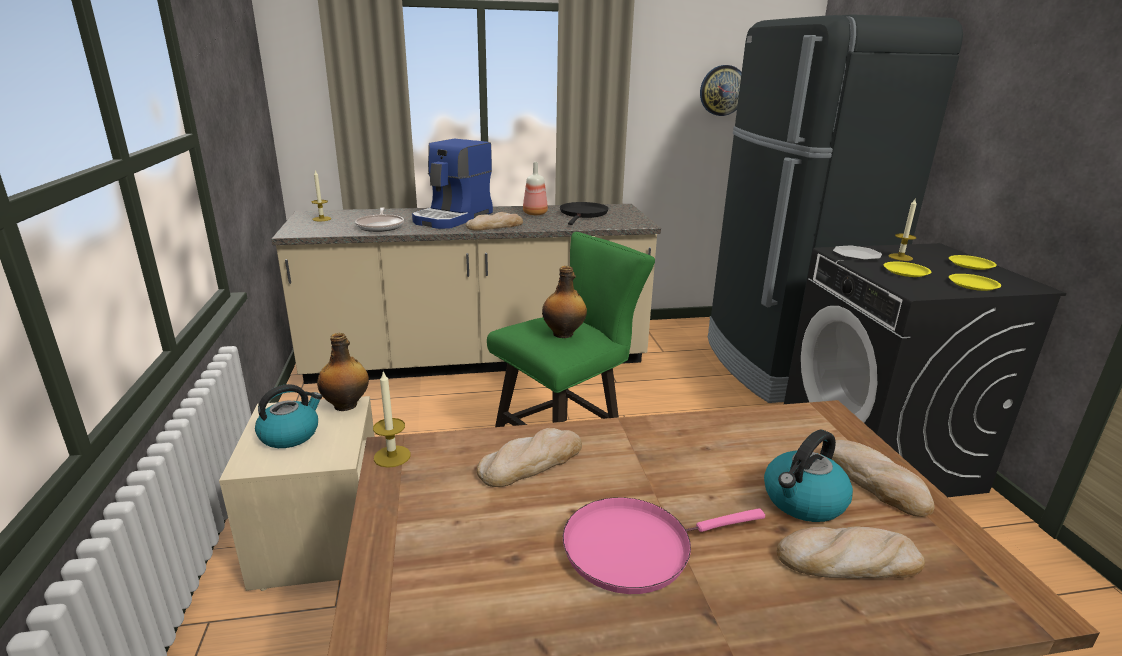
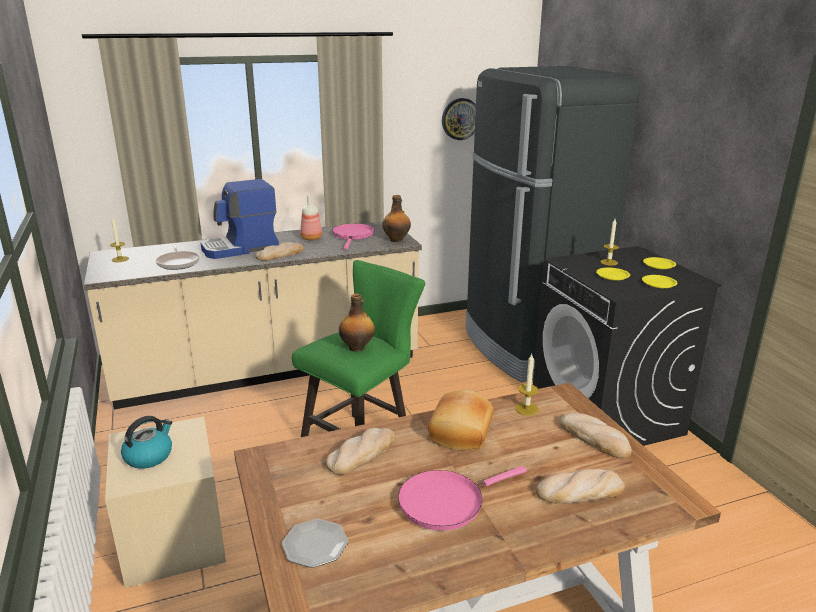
camera: 10 degrees left, 0 degrees up
bottle [317,333,369,411] -> bottle moved to [382,195,411,242]
candle [373,370,410,468] -> candle moved to [515,354,539,416]
coffee machine [412,139,493,229] -> coffee machine turned 45 degrees clockwise [201,179,279,259]
black frying pan [560,202,609,225] -> pink frying pan [332,224,375,249]
kettle [764,430,853,522] -> none
plate [833,245,882,260] -> plate moved to [282,519,348,568]
none -> bread [428,389,493,450]

